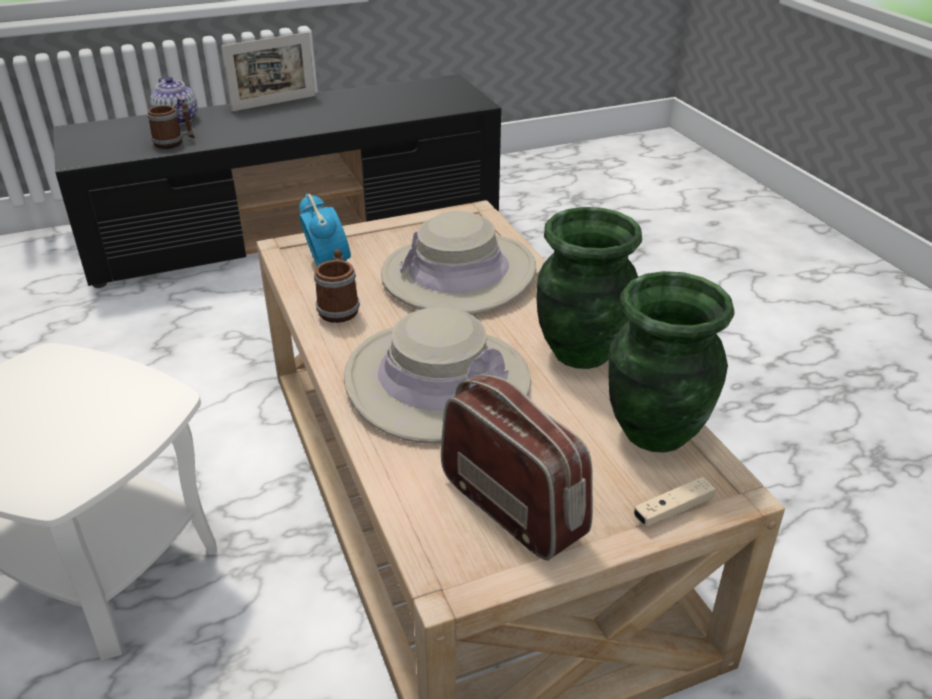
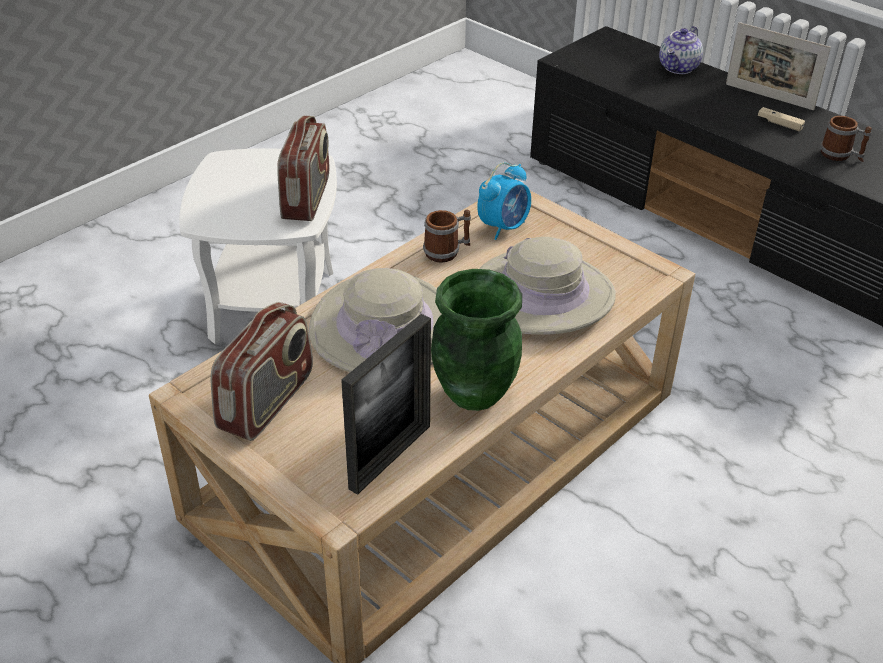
camera: 65 degrees right, 5 degrees up
mug [147,103,195,149] -> mug moved to [820,116,872,162]
green vase [608,271,735,453] -> picture frame [341,314,431,495]
beige game controller [633,477,716,527] -> beige game controller moved to [758,107,805,131]
none -> radio [277,116,329,221]

